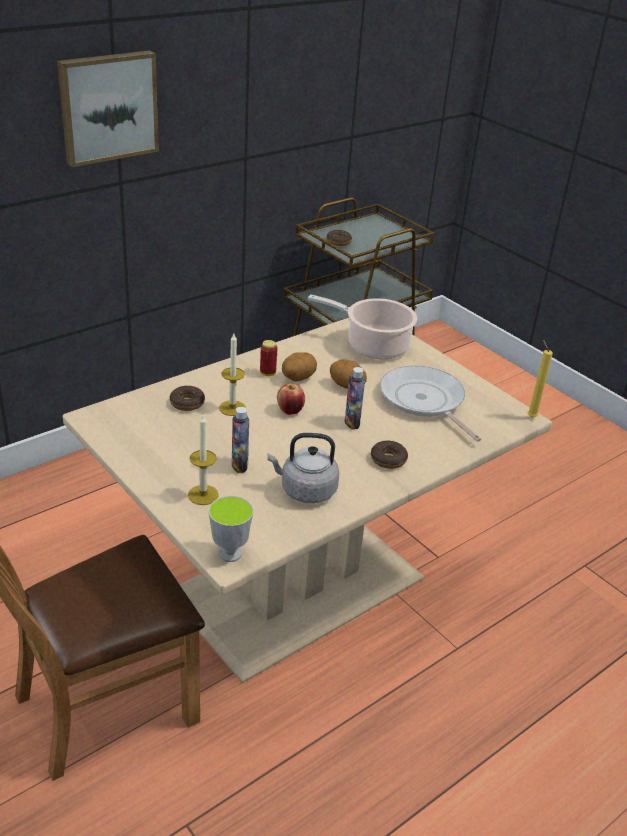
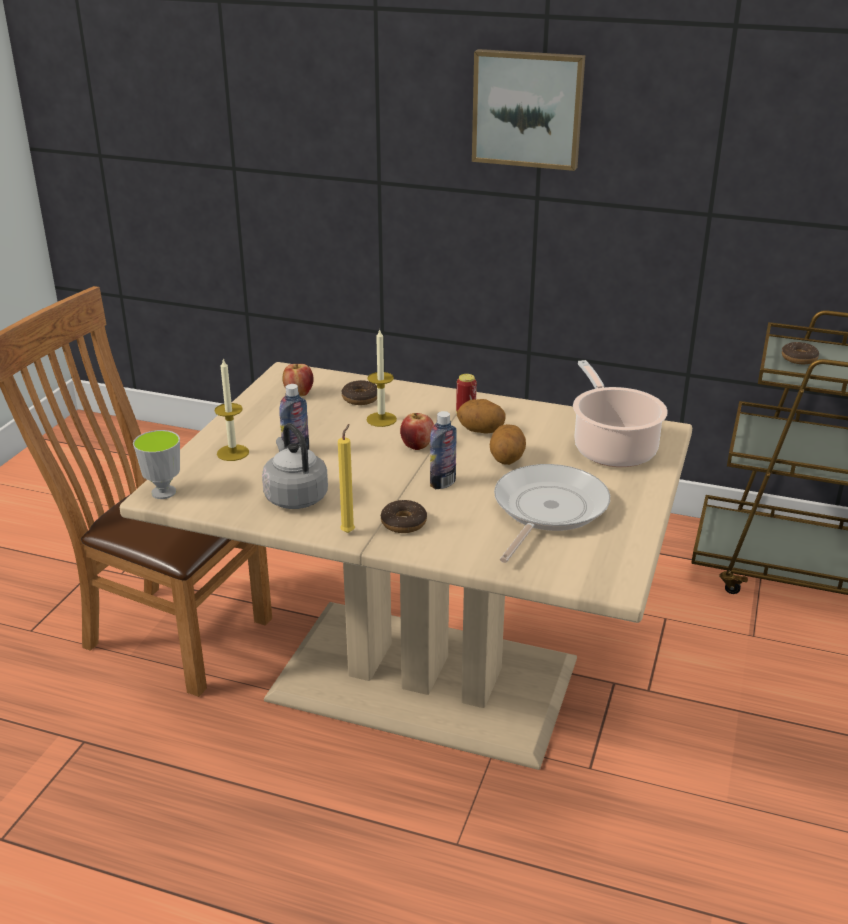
camera: 60 degrees right, 5 degrees down
yellow candle [527,340,553,418] -> yellow candle moved to [338,424,355,533]
none -> apple [283,364,314,396]

